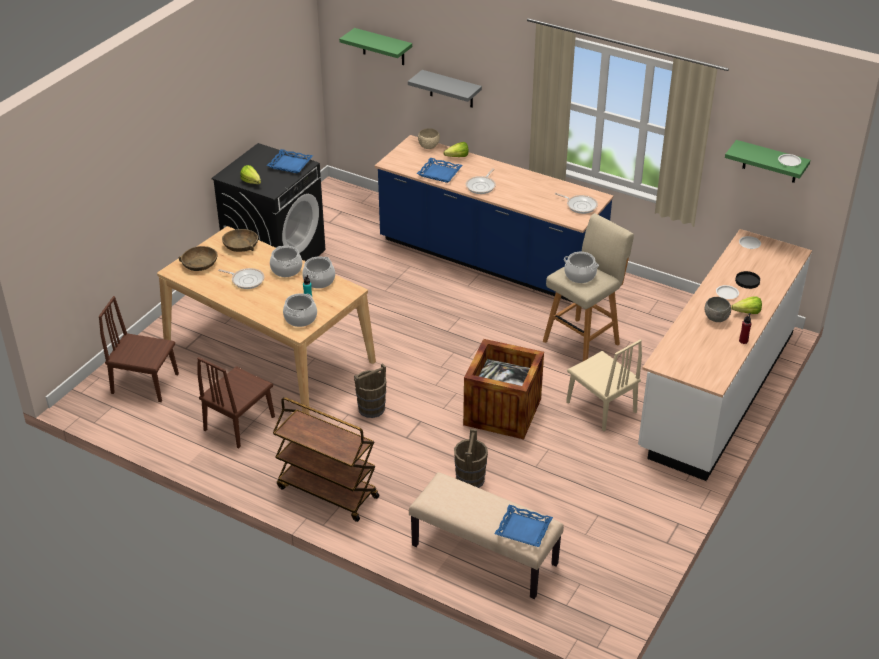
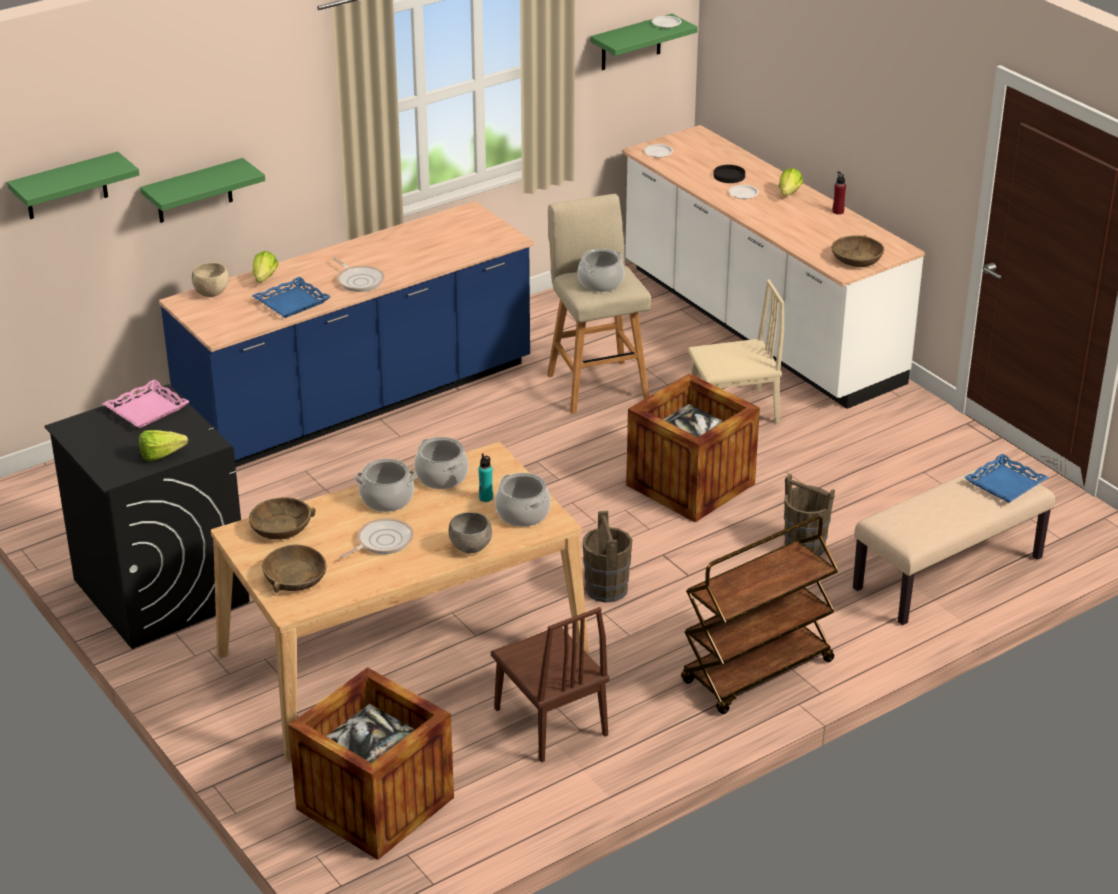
camera: 65 degrees left, 5 degrees down
brown chair [99,296,179,402] -> crate [288,667,454,860]
blue tray [267,149,313,174] -> pink tray [102,379,190,428]
grey shelf [408,70,482,108] -> green shelf [140,158,265,223]
frying pan [555,193,598,214] -> none
grey bowl [704,297,731,322] -> grey bowl moved to [449,512,492,553]
none -> brown bowl [832,235,884,267]

